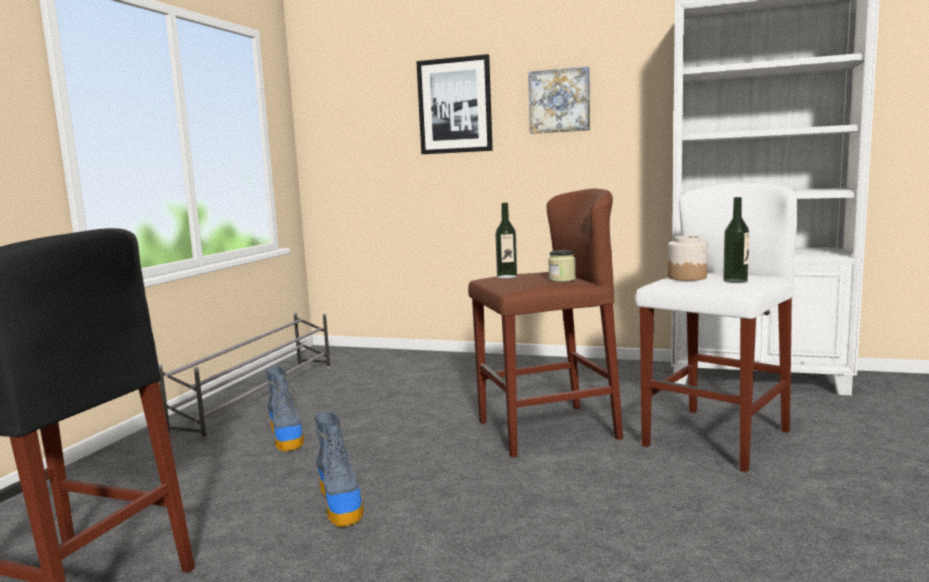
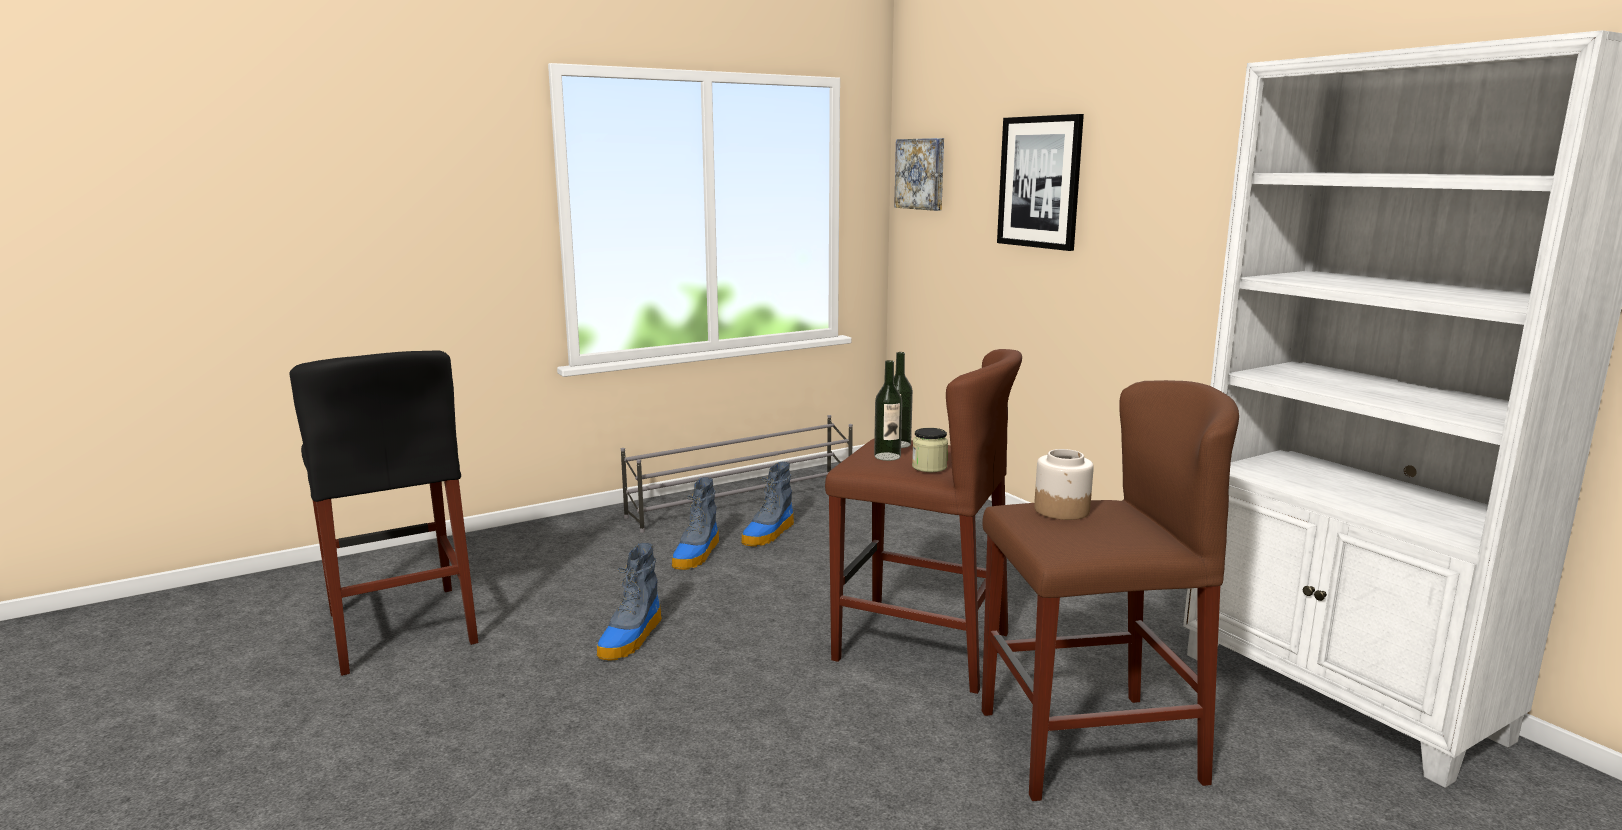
camera: 40 degrees right, 5 degrees up
picture [528,67,590,134] -> picture moved to [894,138,944,211]
white stool [635,183,798,473] -> brown stool [982,380,1239,801]
bottle [723,197,749,283] -> bottle moved to [874,360,902,461]
none -> boot [741,462,794,547]

